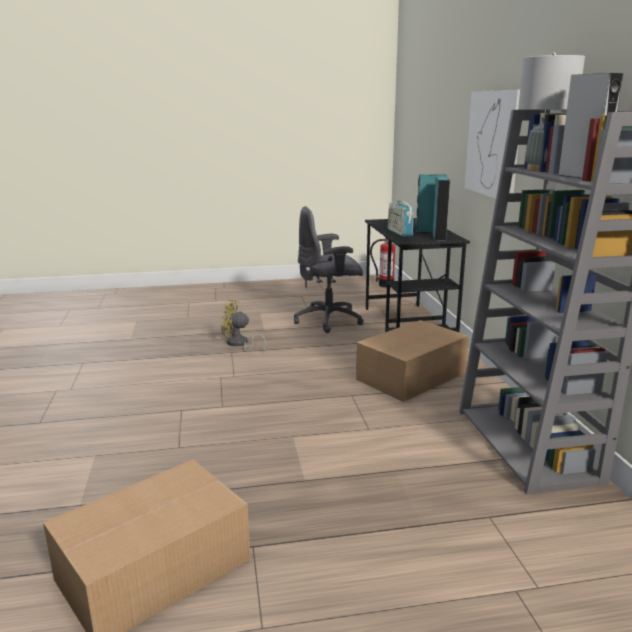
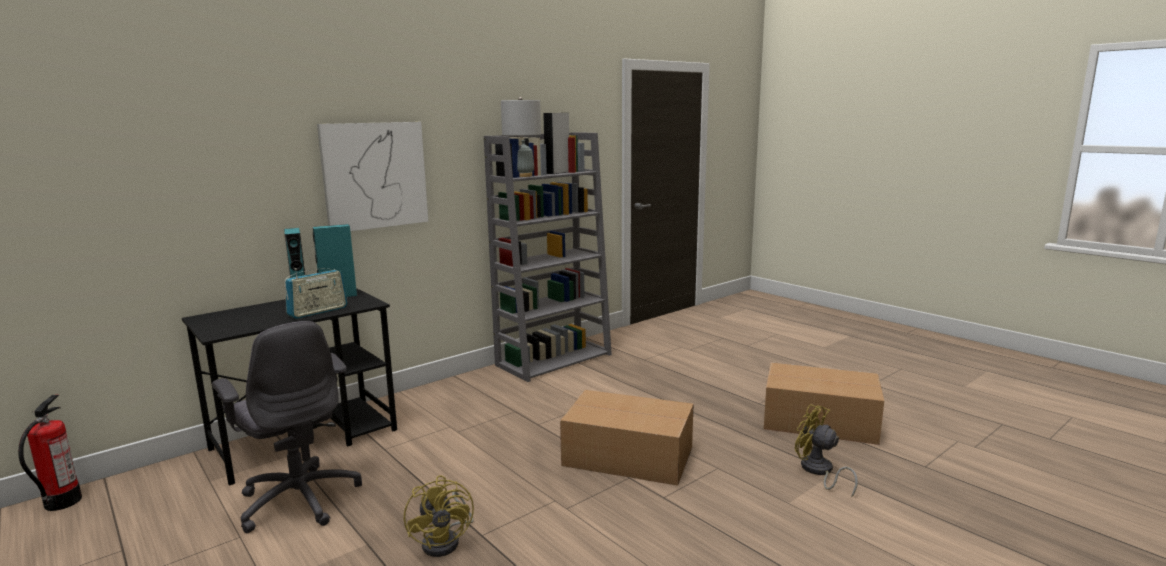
camera: 120 degrees left, 5 degrees down
cardboard box [356,320,469,402] -> cardboard box moved to [560,390,694,486]
none -> yellow fan [795,404,858,497]

